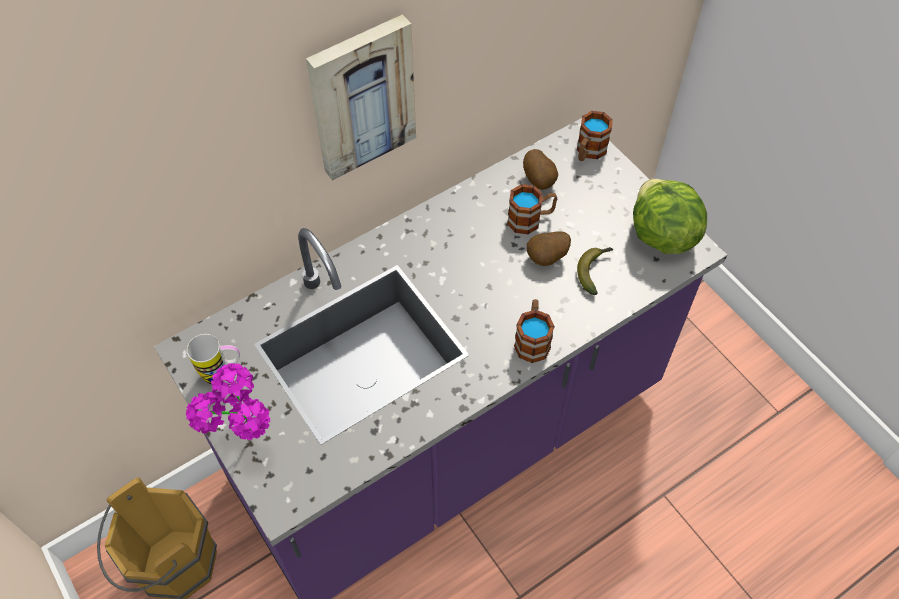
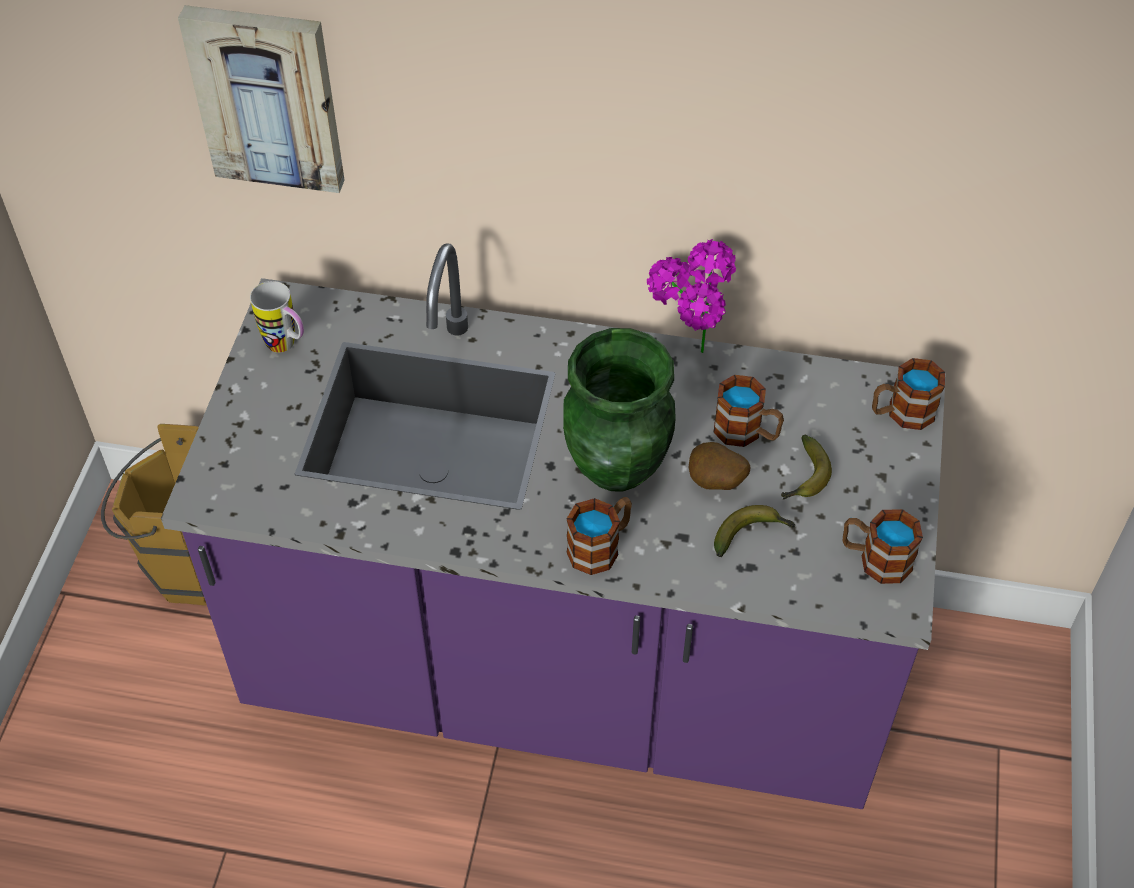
camera: 45 degrees right, 5 degrees down
potted plant [186,363,270,440] -> potted plant moved to [647,239,736,353]
picture [306,15,416,181] -> picture moved to [178,5,345,193]
potato [523,149,558,190] -> none
lettuce [633,179,707,254] -> mug [843,509,923,584]
none -> green vase [563,328,676,491]
none -> banana [781,435,832,499]

